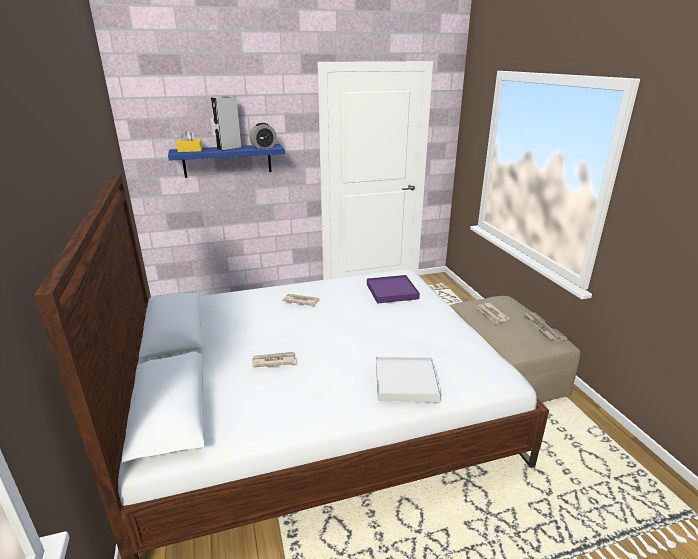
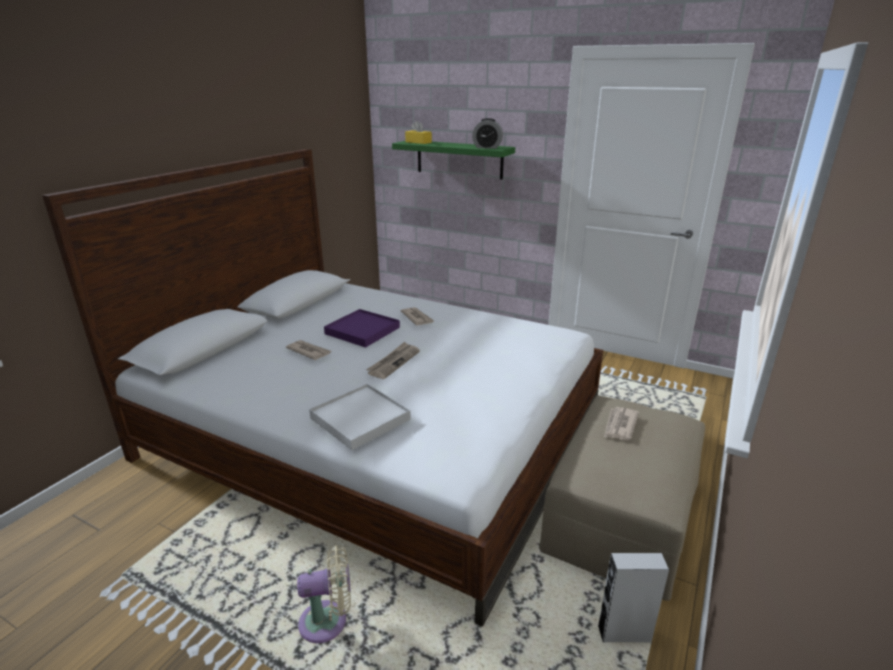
camera: 45 degrees right, 0 degrees up
blue shelf [168,144,285,178] -> green shelf [392,141,515,180]
grey speaker [211,96,241,151] -> grey speaker moved to [598,553,669,644]
purple tray [367,275,420,304] -> purple tray moved to [324,309,400,348]
newspaper [523,312,568,341] -> newspaper moved to [366,342,420,379]
none -> beige fan [297,545,351,643]

